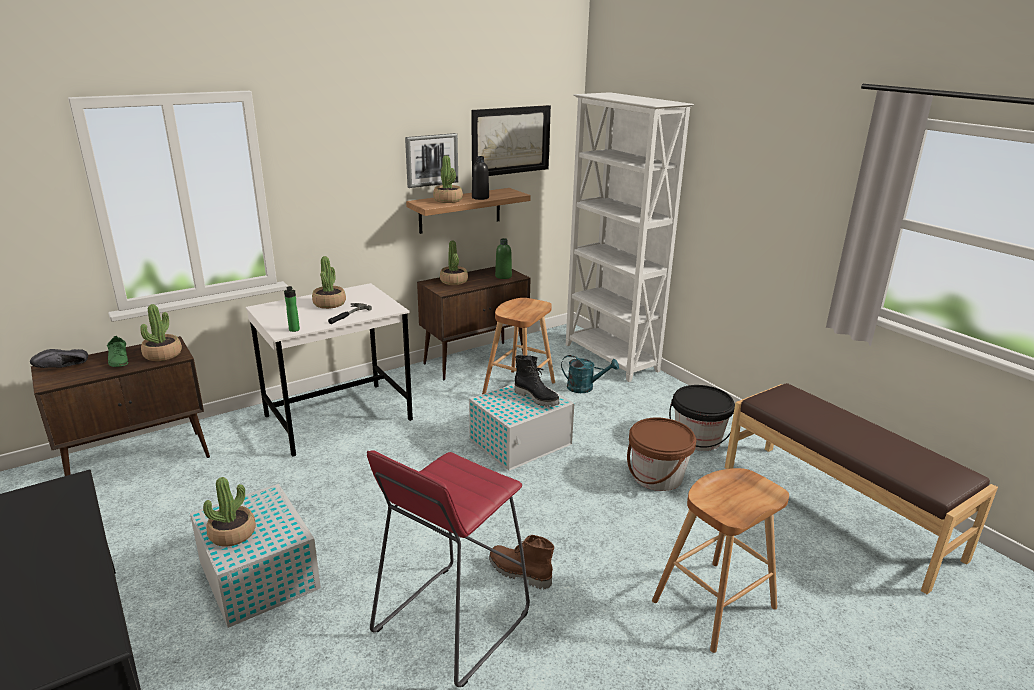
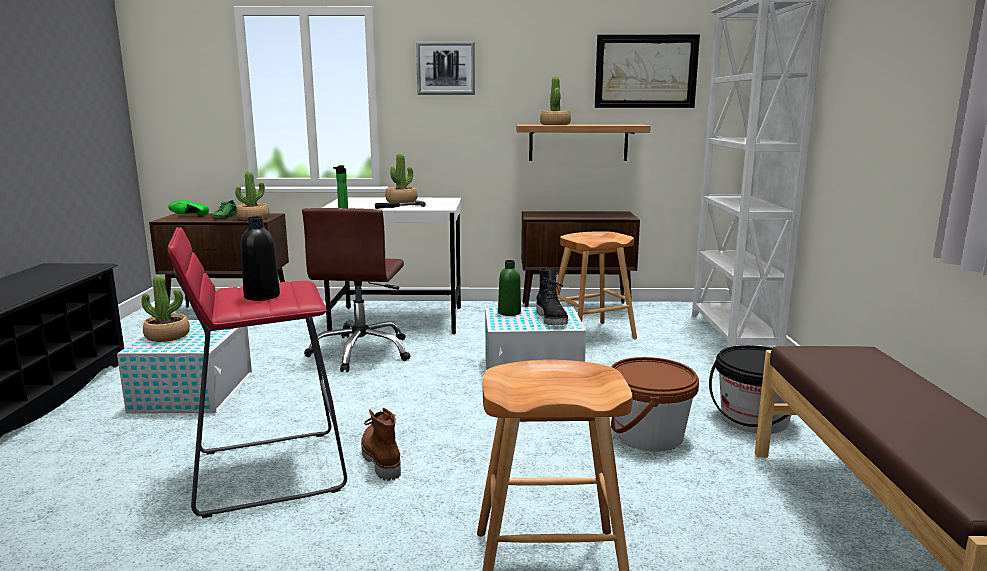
camera: 35 degrees right, 10 degrees down
black shoe [30,349,88,368] -> green shoe [168,200,209,215]
picture [405,133,458,188] -> picture moved to [416,42,475,95]
potted plant [440,240,468,285] -> none
black bottle [472,156,489,200] -> black bottle moved to [241,216,280,301]
green bottle [495,238,512,279] -> green bottle moved to [498,260,521,316]
turquoise watering can [561,355,619,393] -> none
none -> brown office chair [302,208,410,372]

